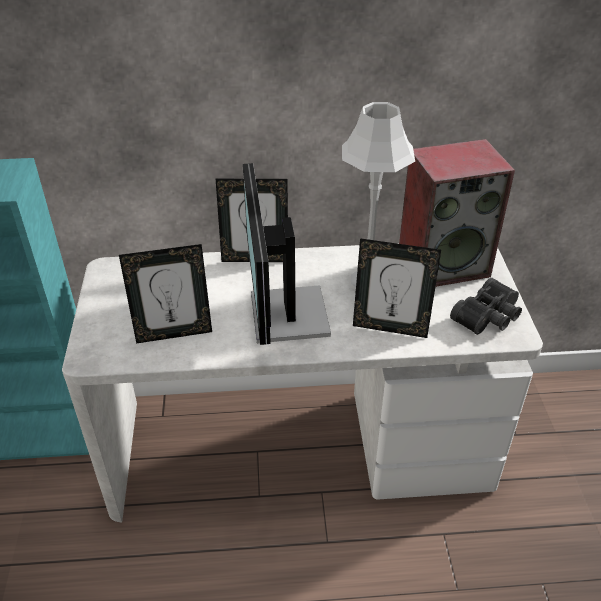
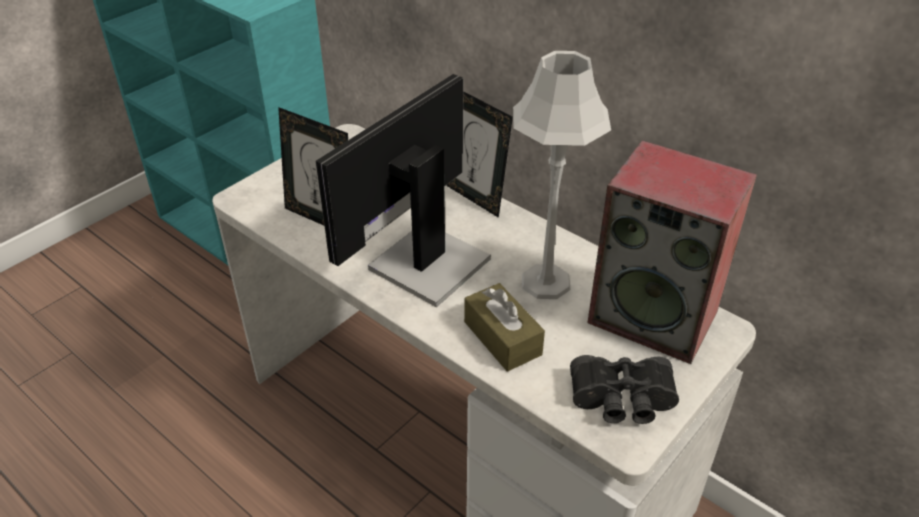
camera: 45 degrees right, 0 degrees up
picture frame [353,238,441,338] -> brown tissue box [464,283,545,372]

